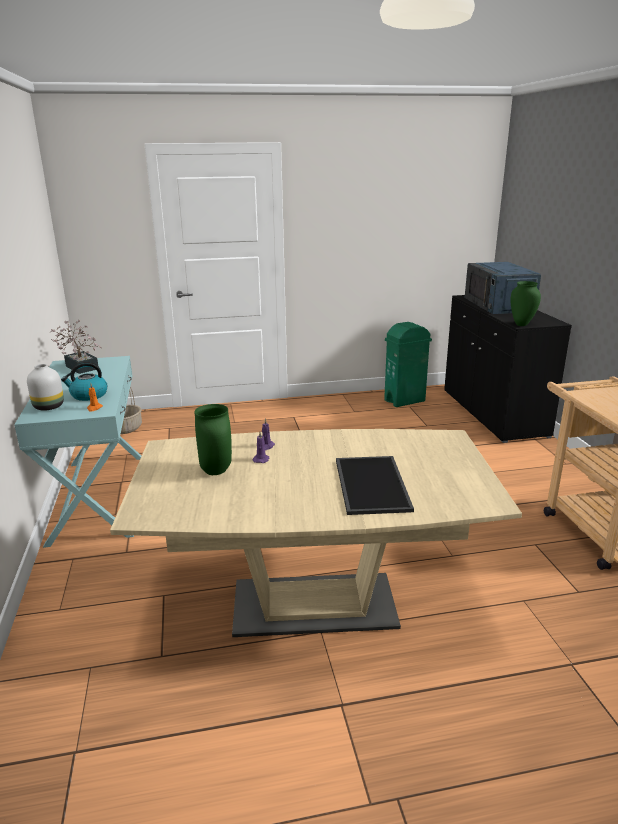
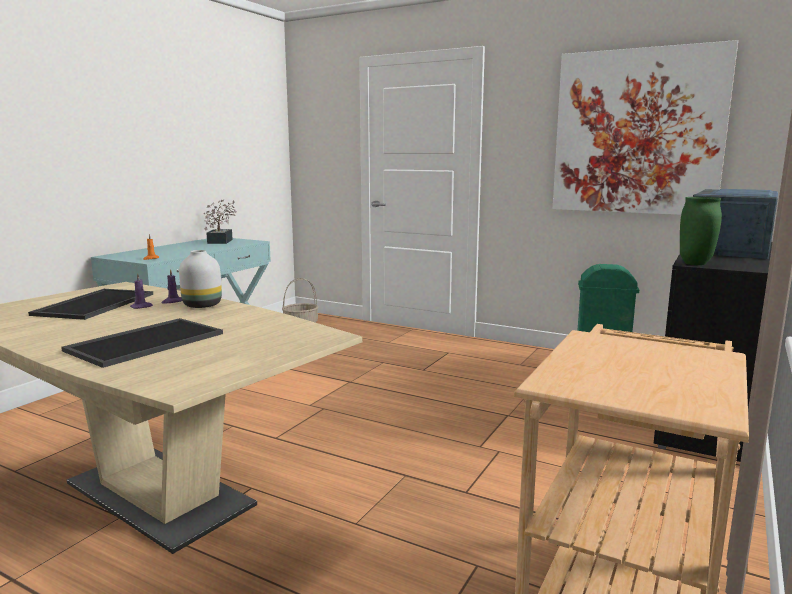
camera: 40 degrees right, 10 degrees down
white vase [27,364,64,410] -> white vase moved to [179,250,222,308]
kettle [61,362,107,401] -> none
green vase [194,404,232,475] -> tray [28,289,153,320]
none -> picture [553,40,738,215]

